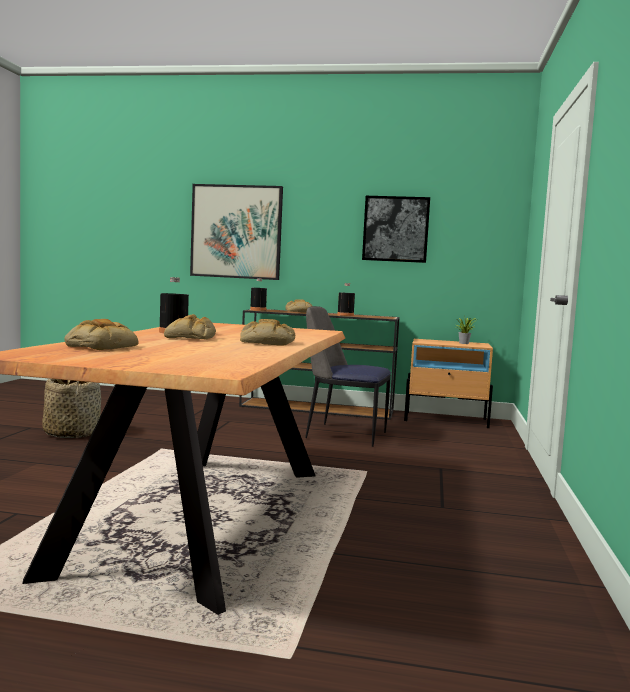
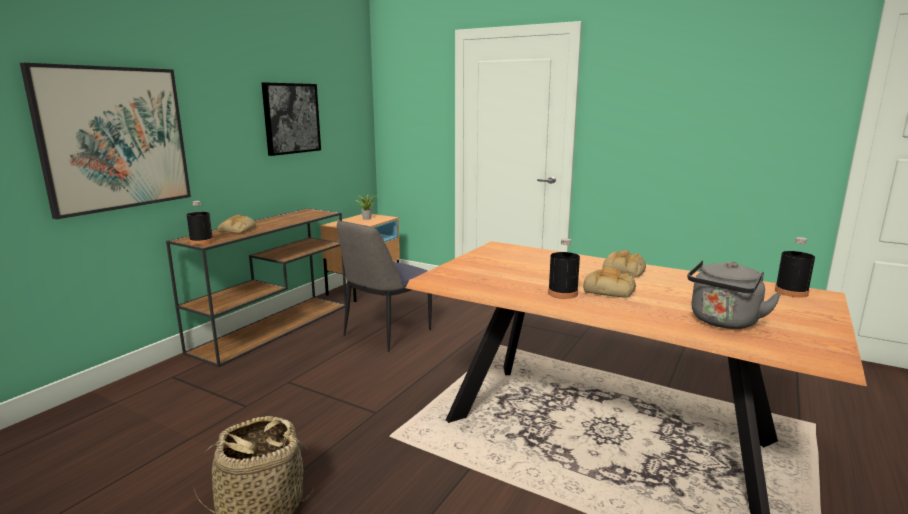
camera: 70 degrees left, 10 degrees up
bread [64,319,138,350] -> grey kettle [687,260,781,329]
black bottle [337,283,355,316] -> black bottle moved to [775,237,815,298]

